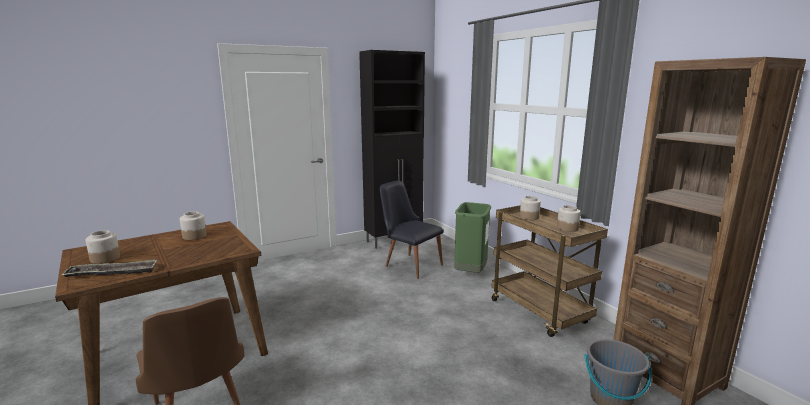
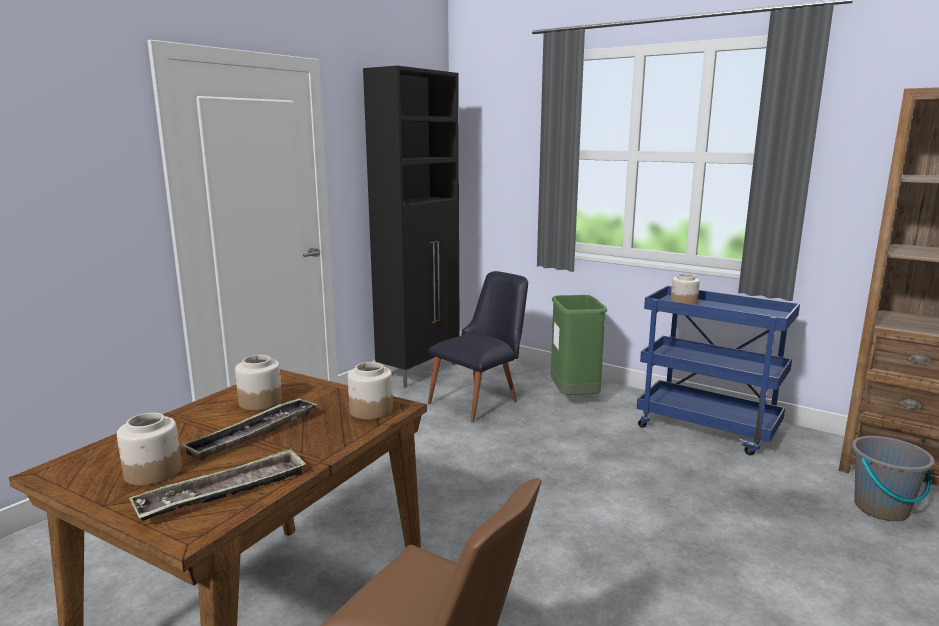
camera: 25 degrees left, 0 degrees up
black chair [379,180,444,279] -> black chair turned 120 degrees clockwise [428,271,528,423]
brown cart [492,206,608,337] -> blue cart [637,286,800,456]
jar [557,205,581,232] -> jar moved to [348,362,393,420]
none -> tray [182,398,317,460]

